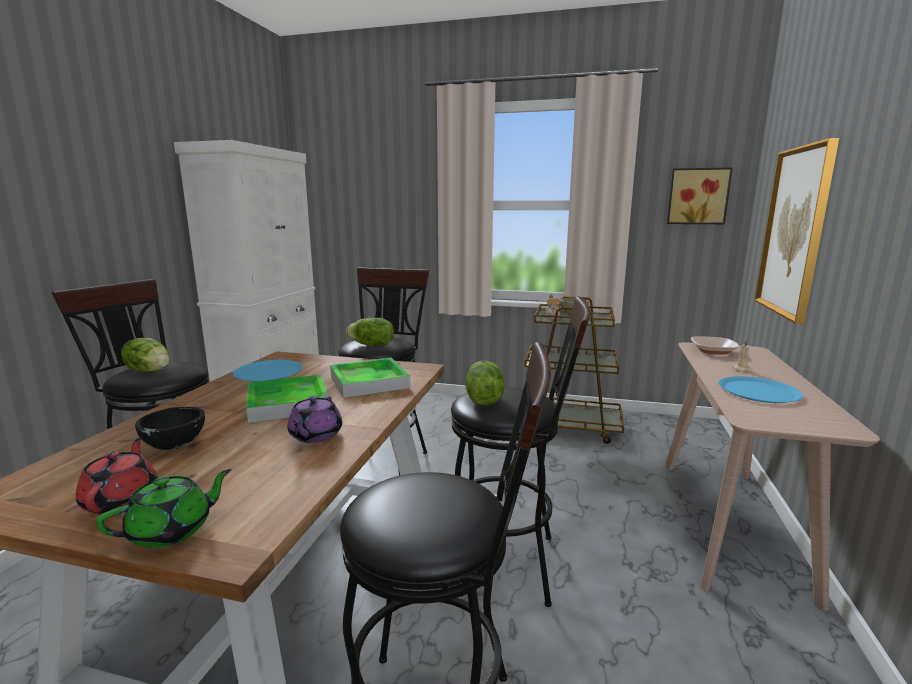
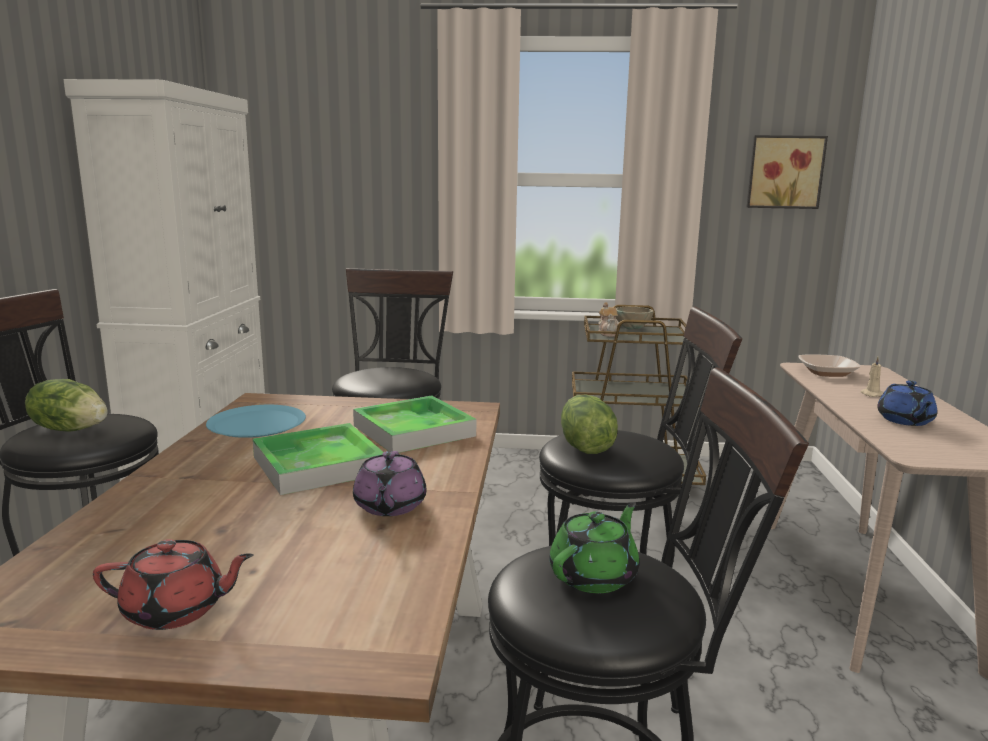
camera: 10 degrees left, 0 degrees up
red teapot [76,438,158,515] -> red teapot turned 105 degrees clockwise [93,539,254,630]
green teapot [96,469,232,548] -> green teapot moved to [549,503,639,593]
black bowl [135,407,205,450] -> none
lettuce [346,318,394,346] -> none
blue plate [719,376,803,403] -> blue teapot [877,381,937,426]
picture [755,138,839,324] -> none

